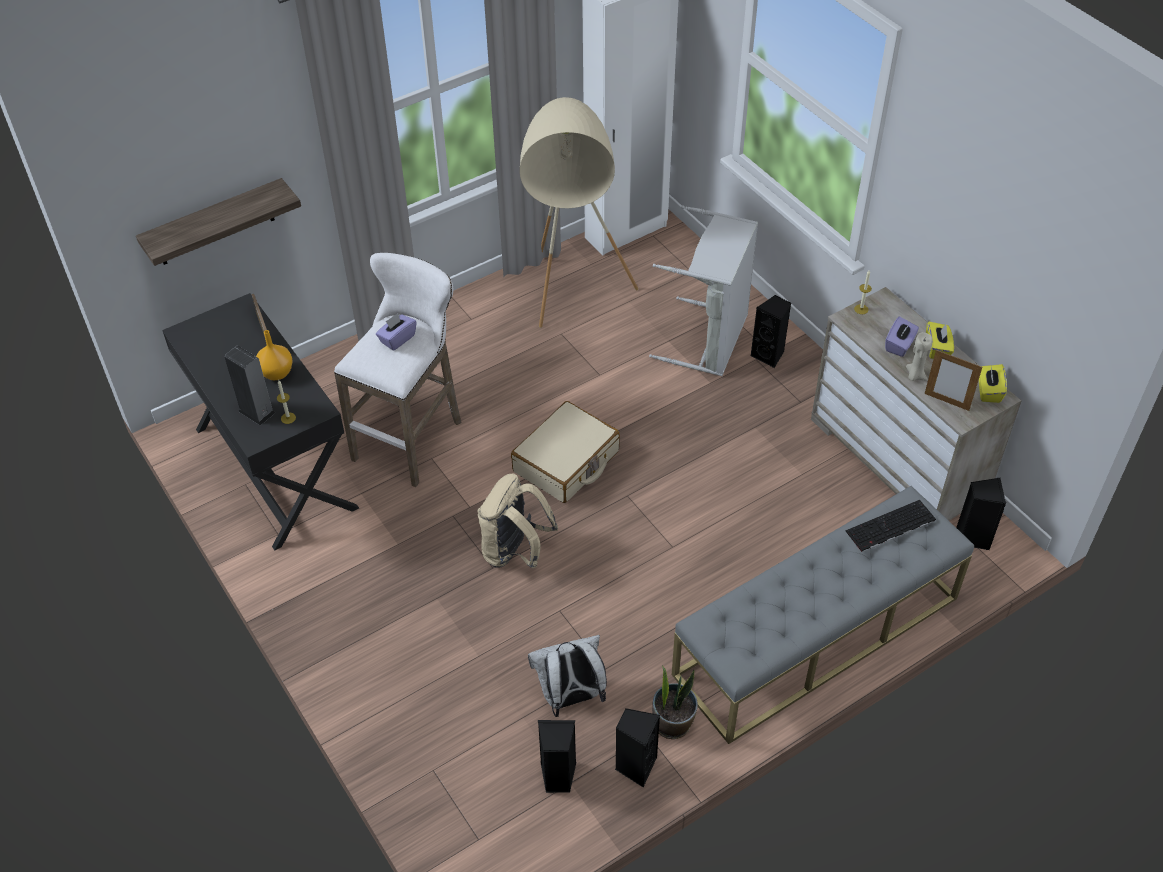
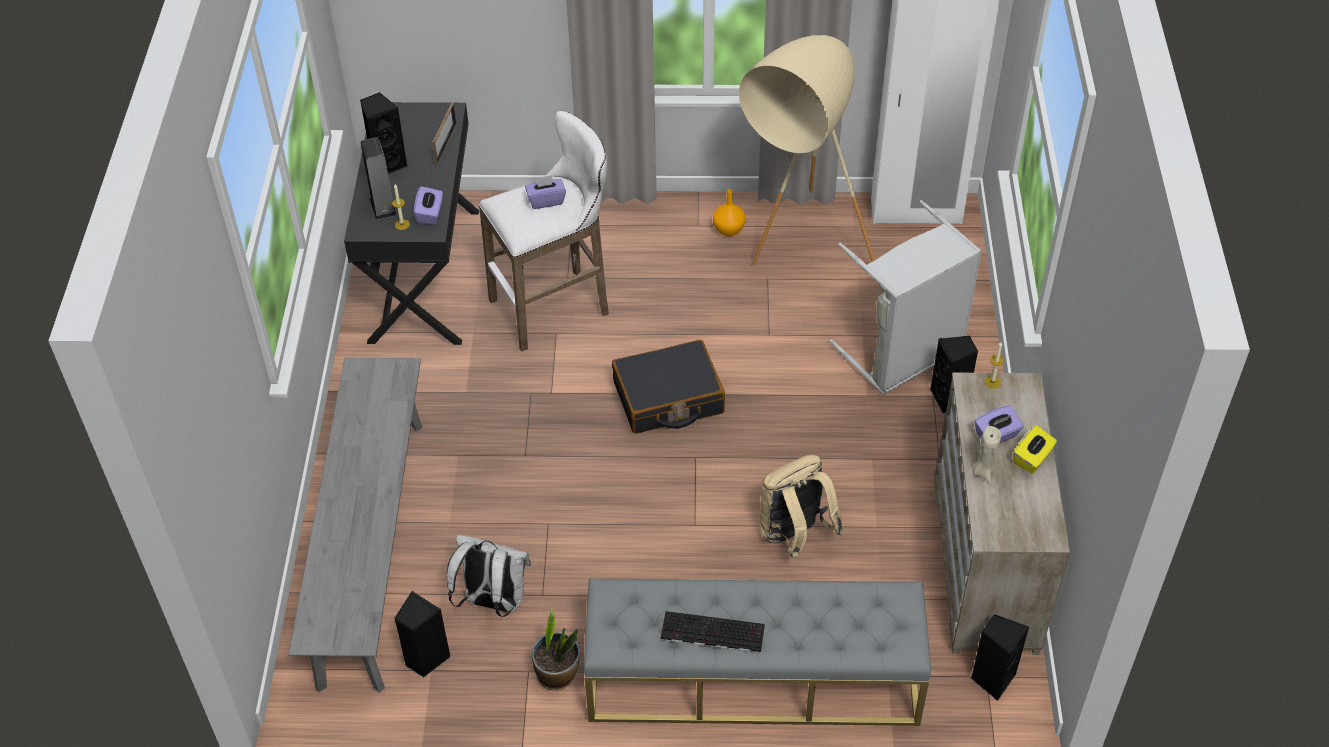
camera: 35 degrees right, 0 degrees up
shelf [136,178,301,266] -> none
orange vase [256,330,293,380] -> orange vase moved to [713,189,746,236]
beige backpack [477,473,558,568] -> beige backpack moved to [759,455,844,559]
beige suitcase [511,401,620,503] -> black suitcase [612,340,725,434]
black speaker [615,708,660,787] -> black speaker moved to [360,92,408,174]
keyboard [846,500,936,552] -> keyboard moved to [660,611,765,653]
picture frame [925,350,982,411] -> none
yellow tissue box [979,364,1007,403] -> none
none -> grey bench [288,358,422,693]
none -> purple tissue box [413,186,443,225]

